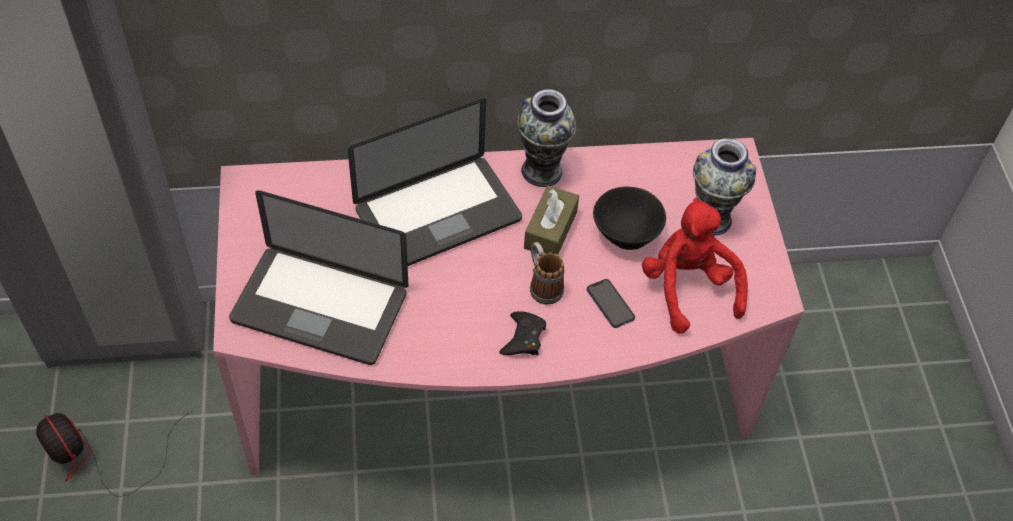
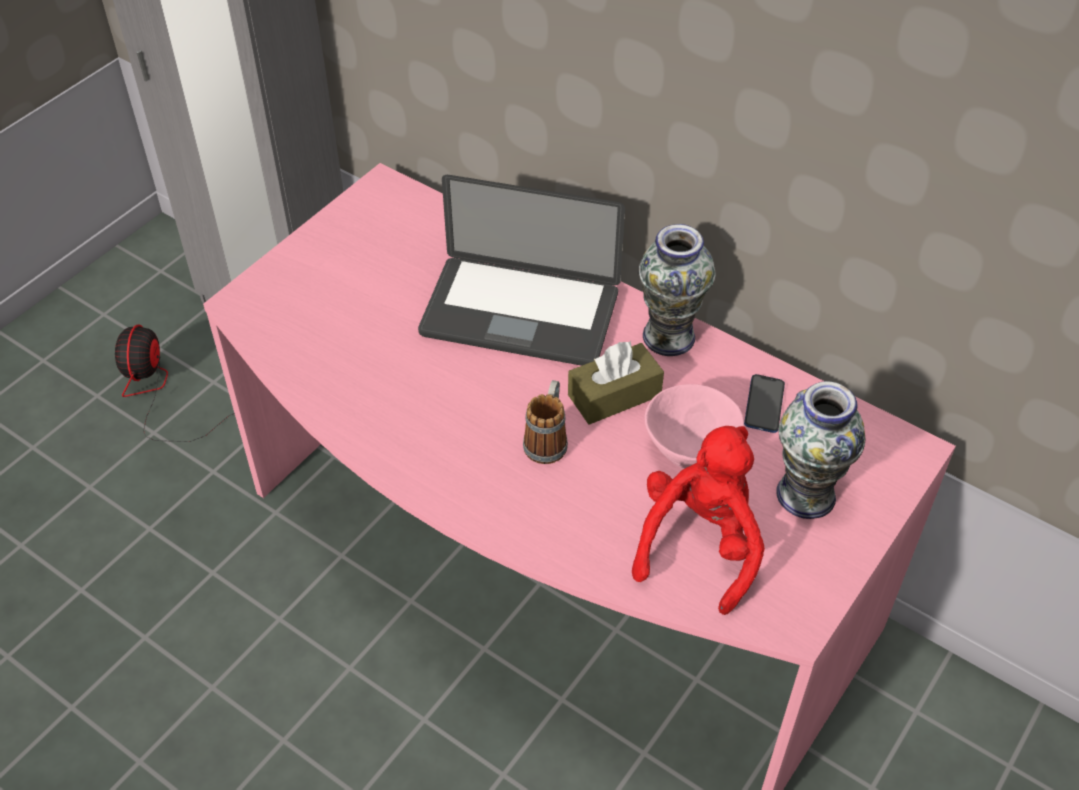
camera: 45 degrees right, 5 degrees down
laptop [229,190,409,365] -> none
black game controller [499,311,546,355] -> none
phone [587,279,635,328] -> phone moved to [744,374,785,433]
black bowl [593,186,666,250] -> pink bowl [645,384,744,469]

